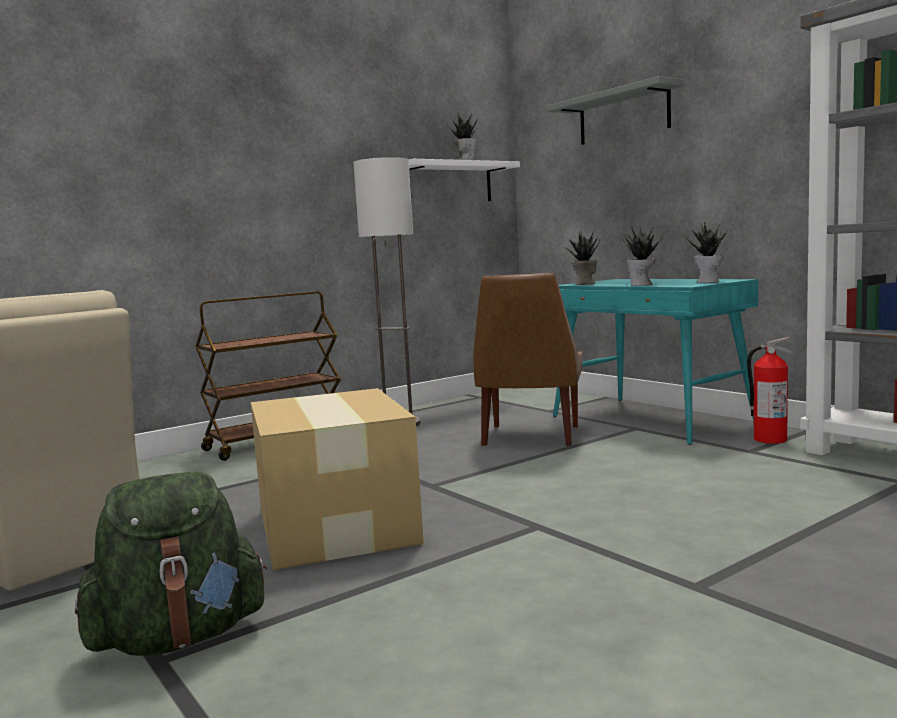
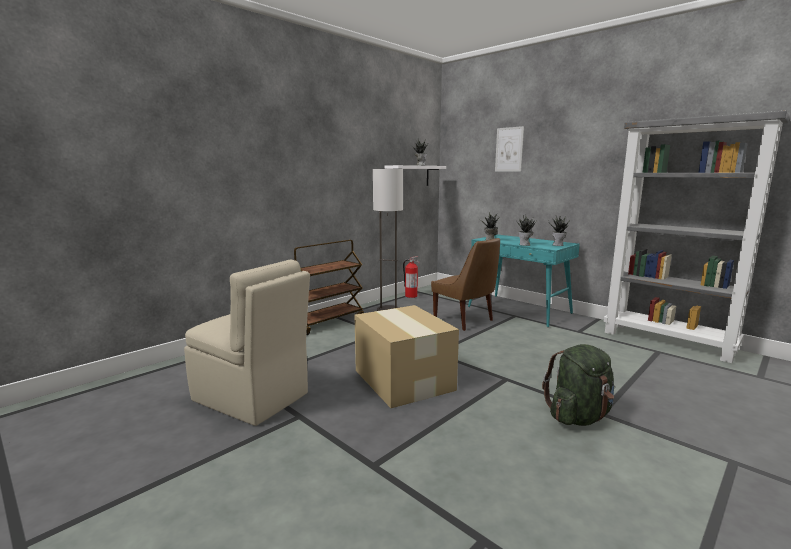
camera: 10 degrees left, 5 degrees up
green backpack [75,471,267,656] -> green backpack moved to [542,344,614,426]
brown chair [473,273,583,447] -> brown chair turned 45 degrees counterclockwise [431,238,500,331]
grey shelf [546,76,684,145] -> picture [495,126,524,172]
fire extinguisher [747,337,792,444] -> fire extinguisher moved to [403,256,419,298]

